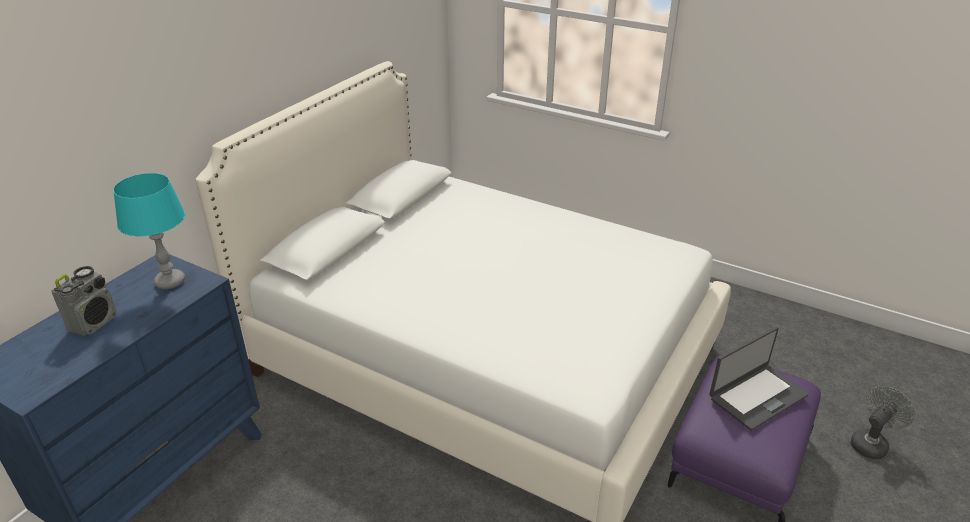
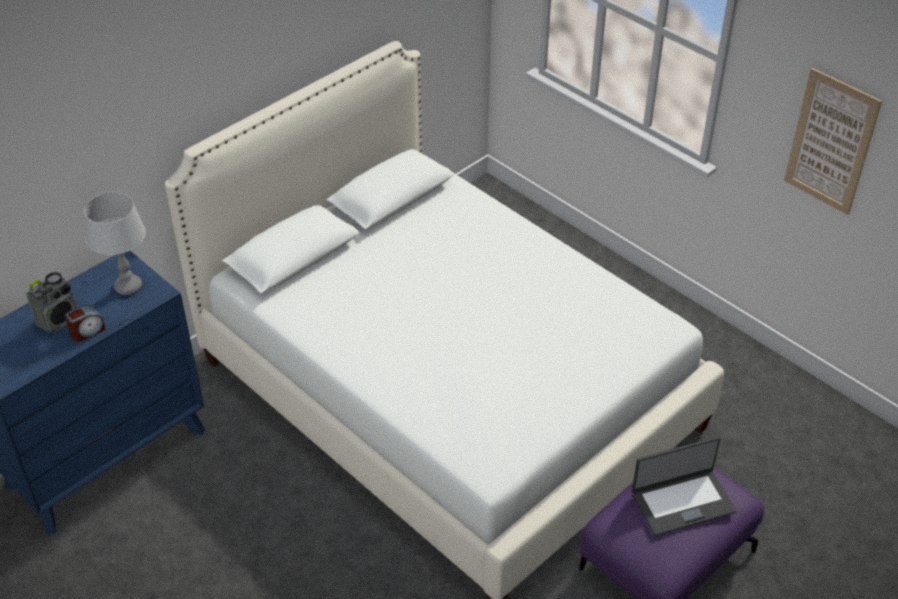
camera: 15 degrees right, 10 degrees up
turquoise table lamp [113,173,185,289] -> grey table lamp [84,192,146,295]
grey fan [850,386,915,459] -> none
none -> alarm clock [65,305,106,342]
none -> picture [784,68,882,215]

